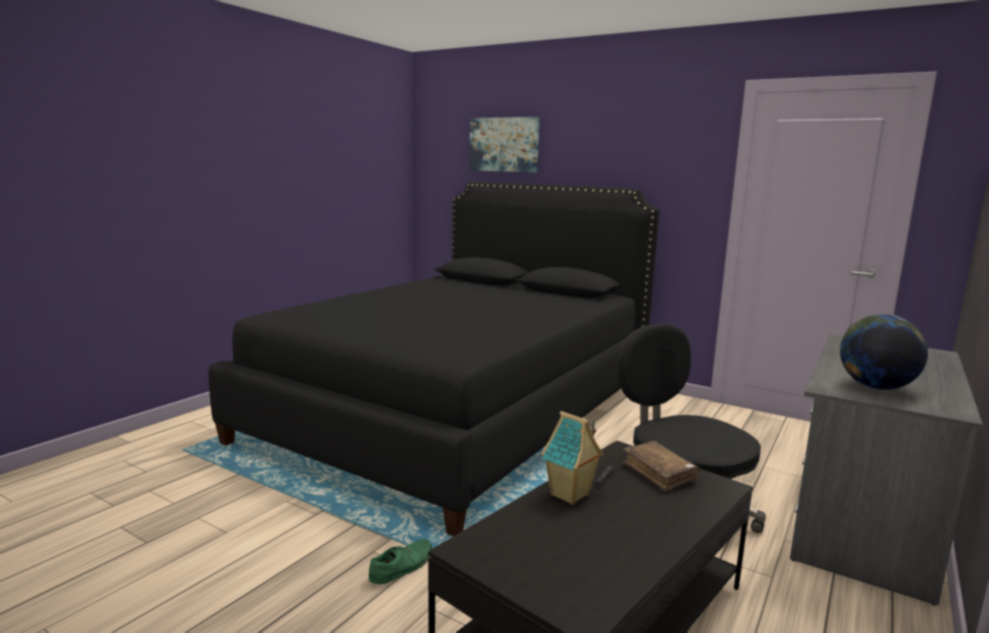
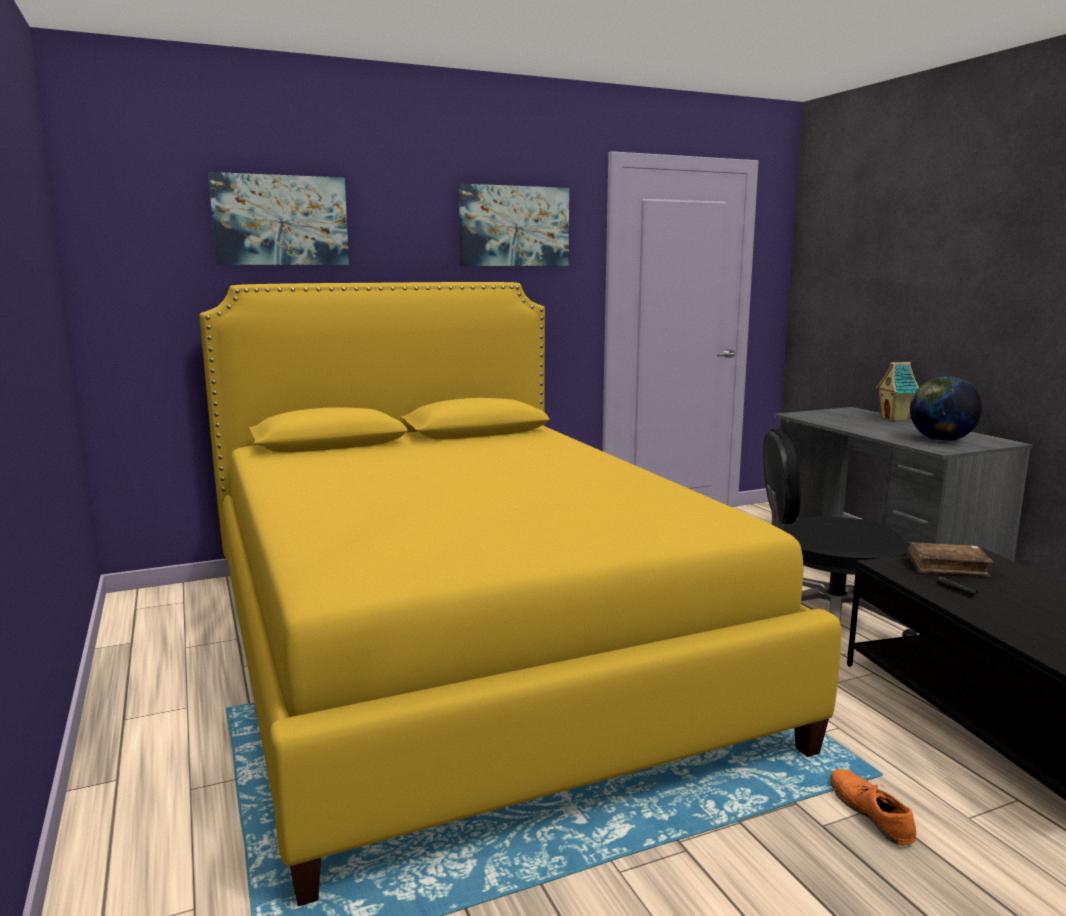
camera: 55 degrees left, 0 degrees up
black bed [209,182,660,536] -> yellow bed [199,282,841,906]
green shoe [368,539,433,584] -> orange shoe [830,769,916,845]
toy house [541,411,603,505] -> toy house moved to [876,362,919,421]
none -> picture [459,184,569,266]

